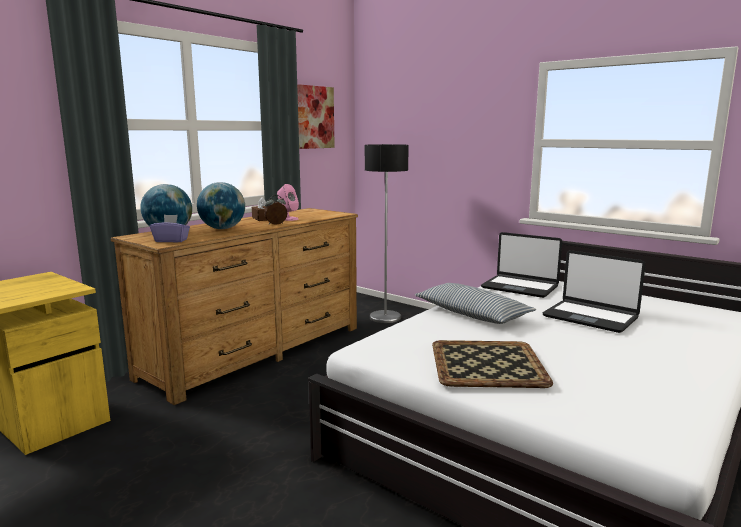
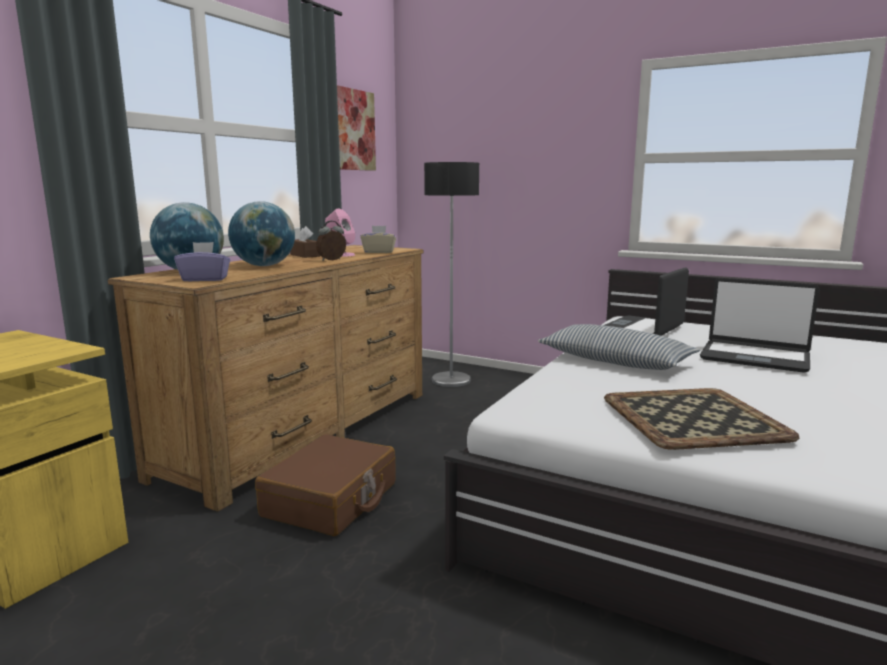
camera: 10 degrees left, 0 degrees up
laptop [481,232,562,298] -> laptop turned 105 degrees clockwise [603,267,689,336]
none -> brown suitcase [255,434,396,536]
none -> beige tissue box [360,226,396,253]

